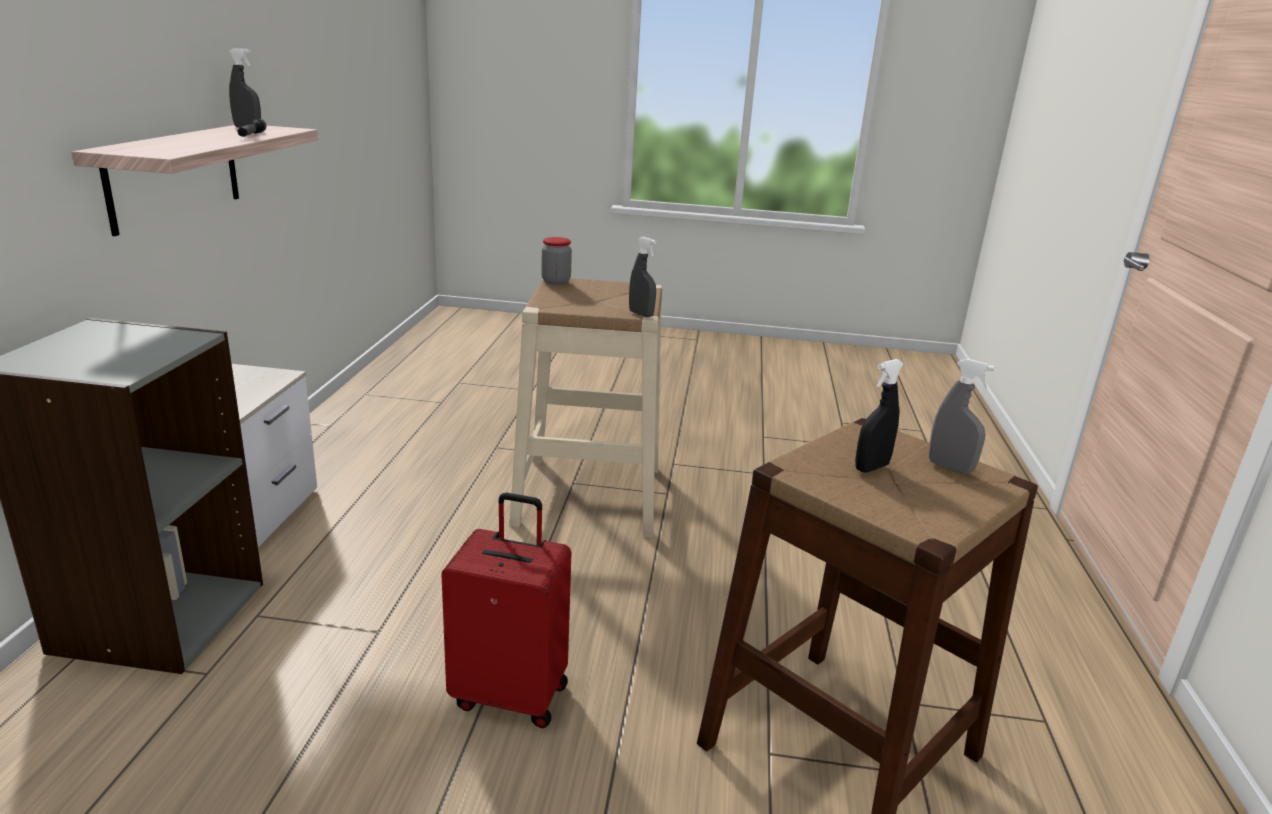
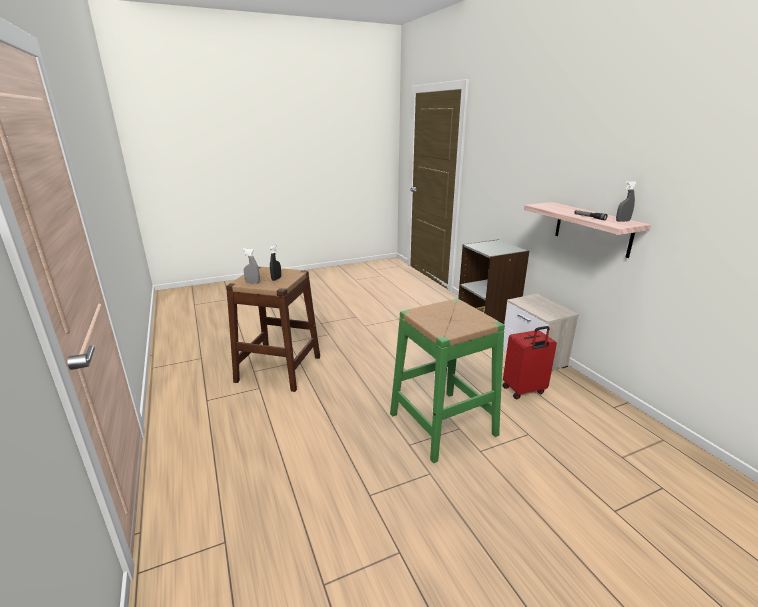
camera: 150 degrees right, 0 degrees up
red suitcase [441,493,572,728] -> red suitcase moved to [502,326,557,399]
beige stool [509,278,662,538] -> green stool [390,298,505,463]
jar [541,237,572,285] -> none
grey spray bottle [629,237,656,317] -> none

